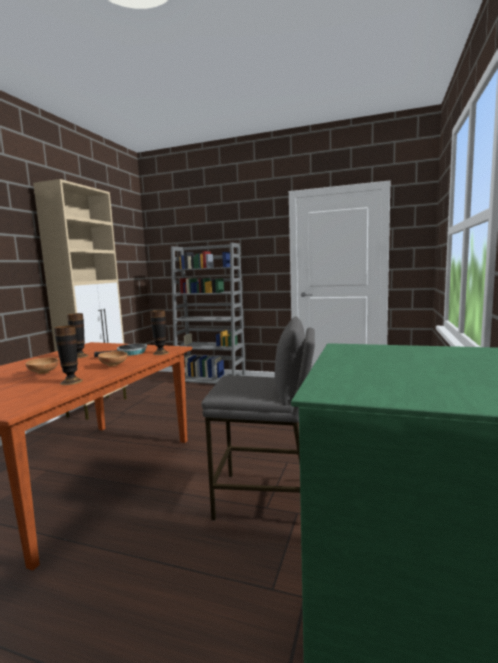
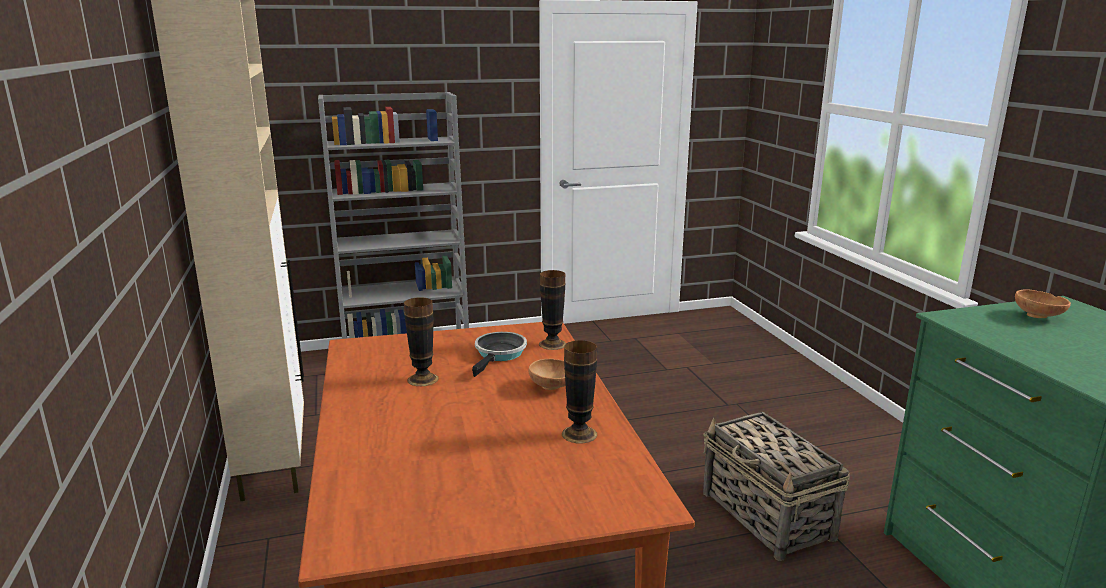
camera: 35 degrees left, 10 degrees up
brown bowl [26,357,59,374] -> brown bowl moved to [1015,290,1071,318]
grey stool [201,316,315,521] -> basket [703,412,850,561]

